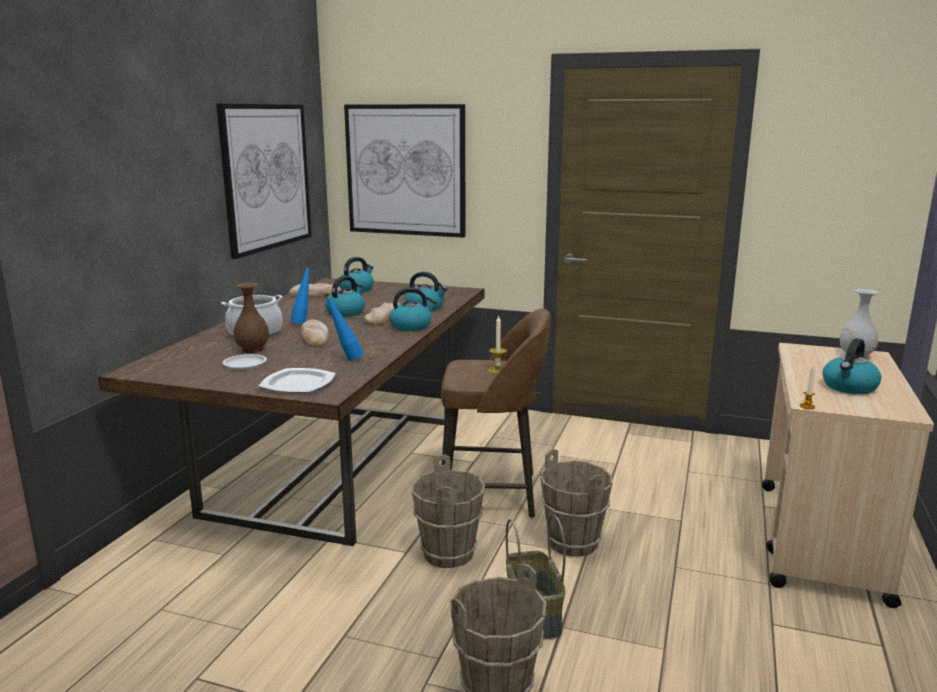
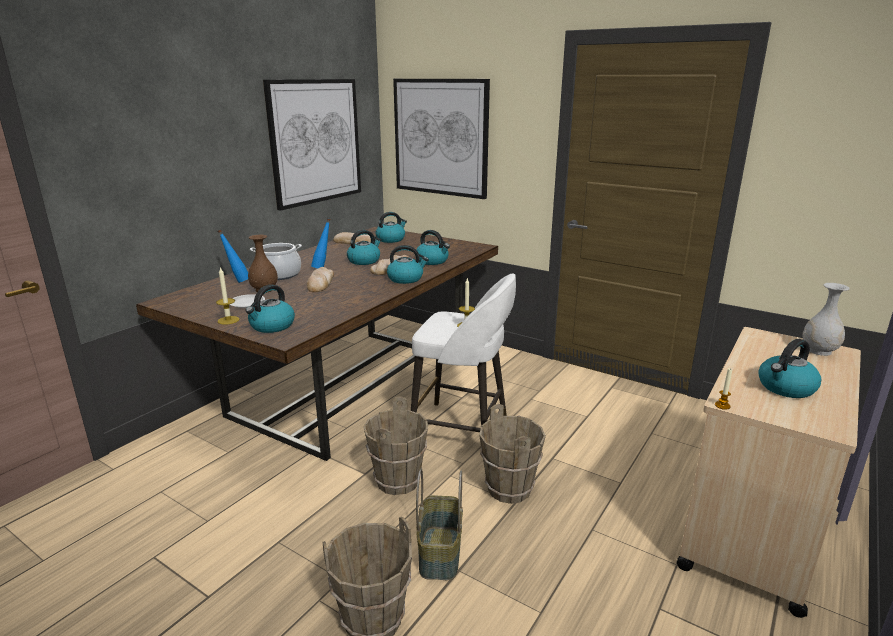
camera: 15 degrees right, 5 degrees up
plate [259,368,335,393] -> kettle [246,284,295,333]
blue bottle [324,292,364,361] -> blue bottle moved to [218,230,248,283]
brown stool [441,309,550,518] -> white stool [411,273,516,432]
none -> candle [216,267,239,325]

